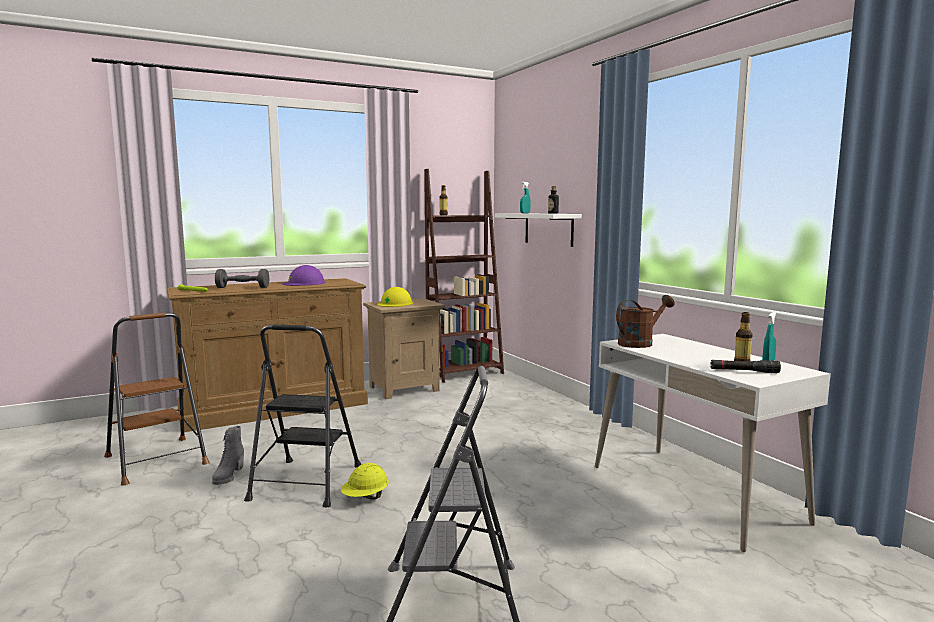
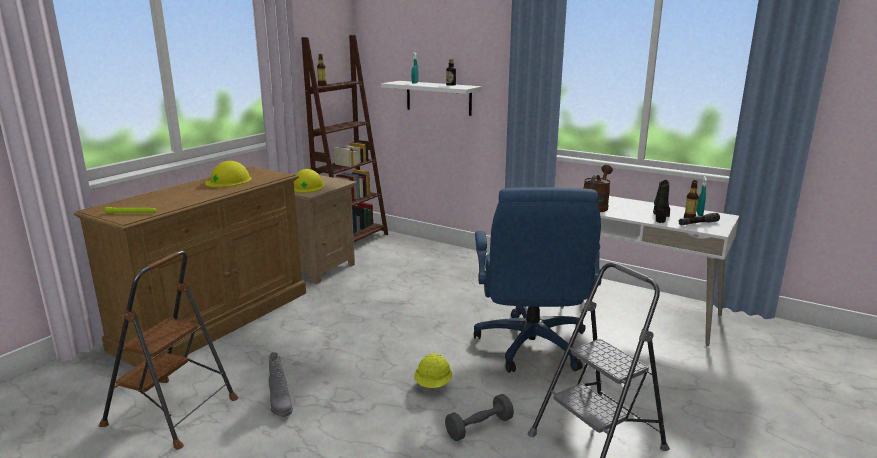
camera: 30 degrees left, 10 degrees up
grey dumbbell [215,269,269,288] -> grey dumbbell moved to [445,394,514,441]
black step ladder [244,324,361,507] -> none
purple hard hat [282,265,326,286] -> yellow hard hat [205,161,252,188]
none -> blue office chair [474,187,601,373]
none -> black boot [653,180,670,223]

